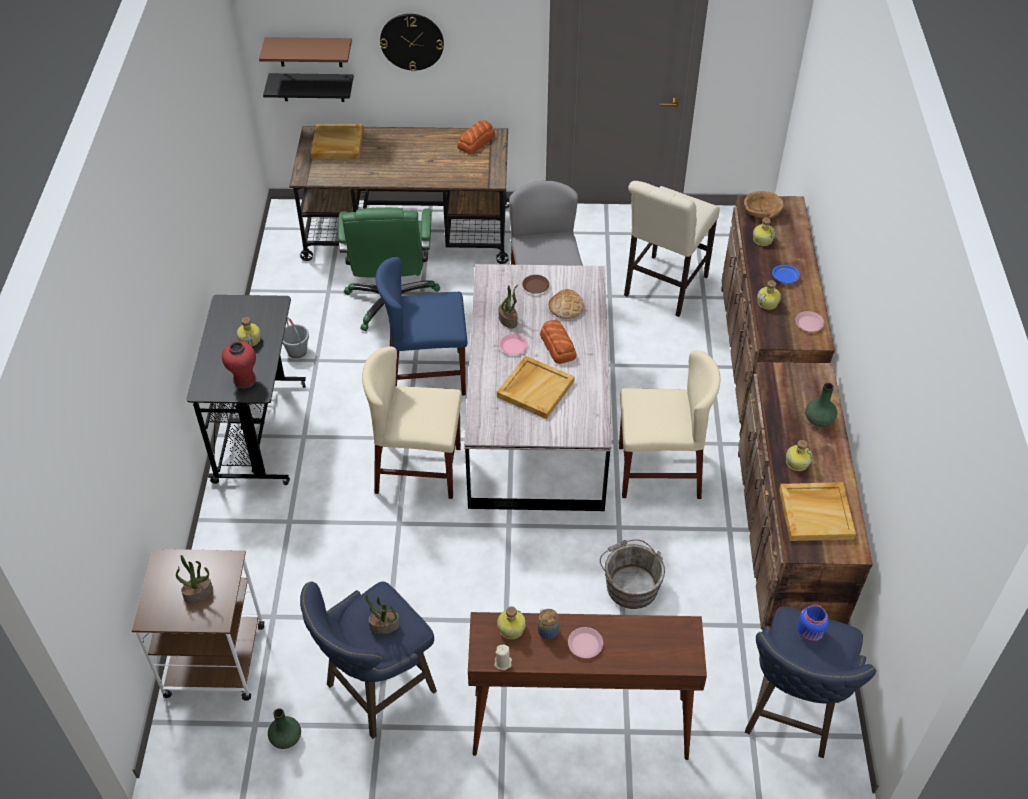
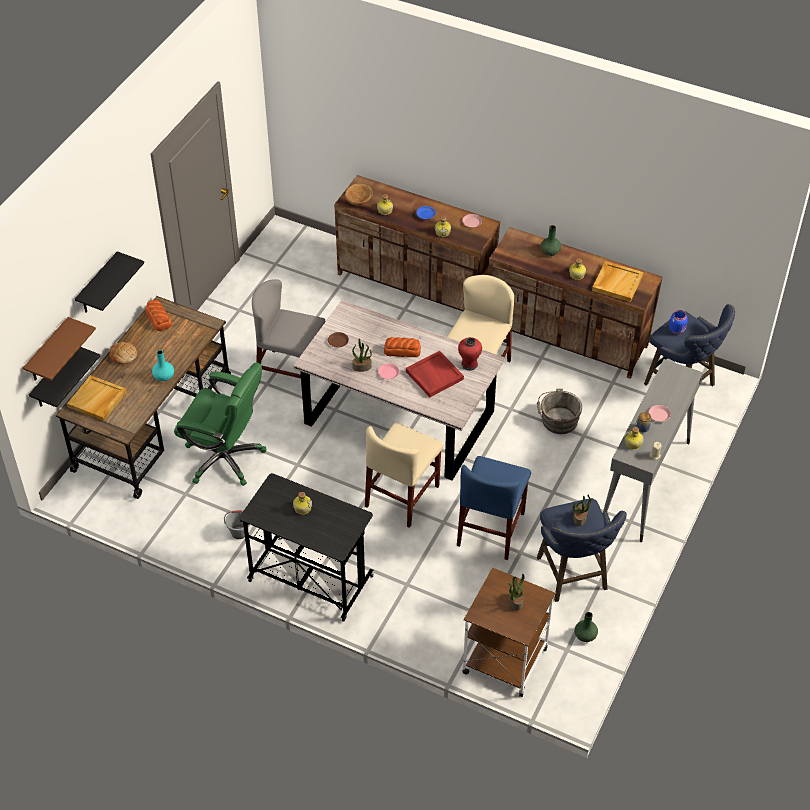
camera: 65 degrees left, 0 degrees up
red vase [222,341,256,389] -> red vase moved to [458,337,482,371]
blue chair [376,257,467,395] -> blue chair moved to [457,456,531,560]
wall clock [380,14,444,71] -> black shelf [75,251,144,313]
brown console table [468,612,707,760] -> grey console table [603,359,703,542]
beige tray [497,356,575,419] -> red tray [406,351,464,397]
bread [549,289,584,319] -> bread moved to [109,342,137,364]
beige stool [624,181,720,317] -> none
none -> turquoise vase [152,350,174,381]

